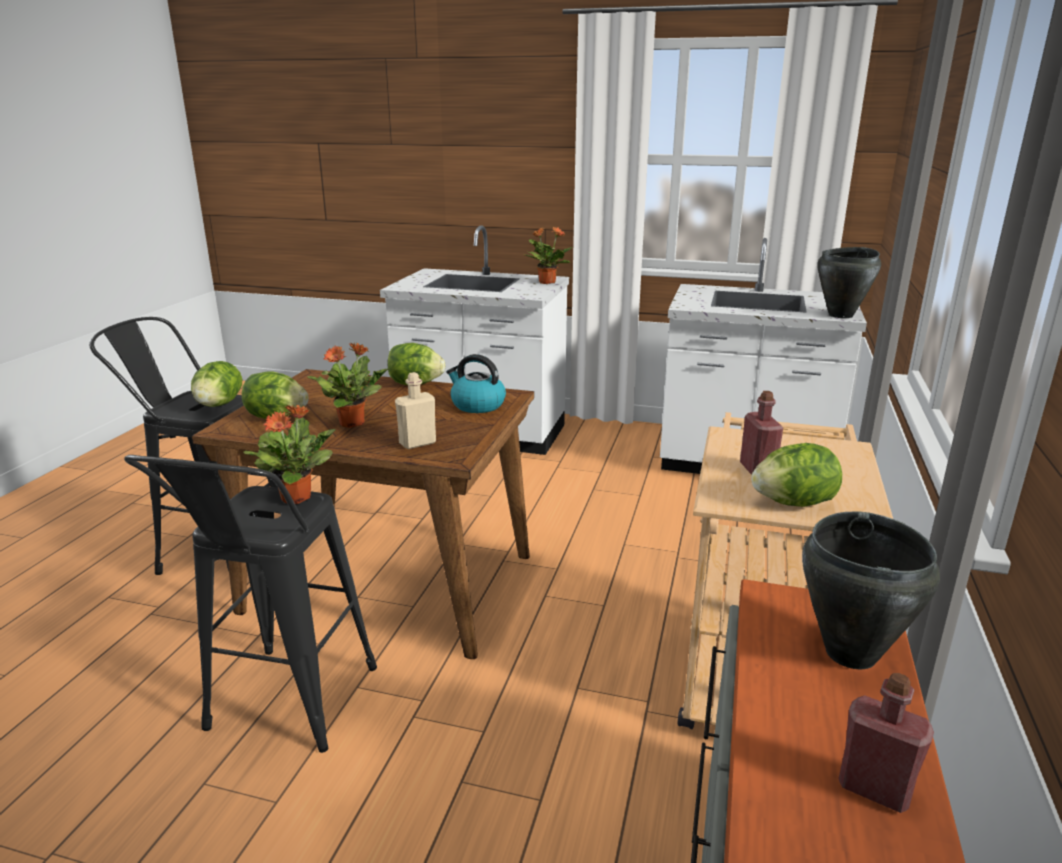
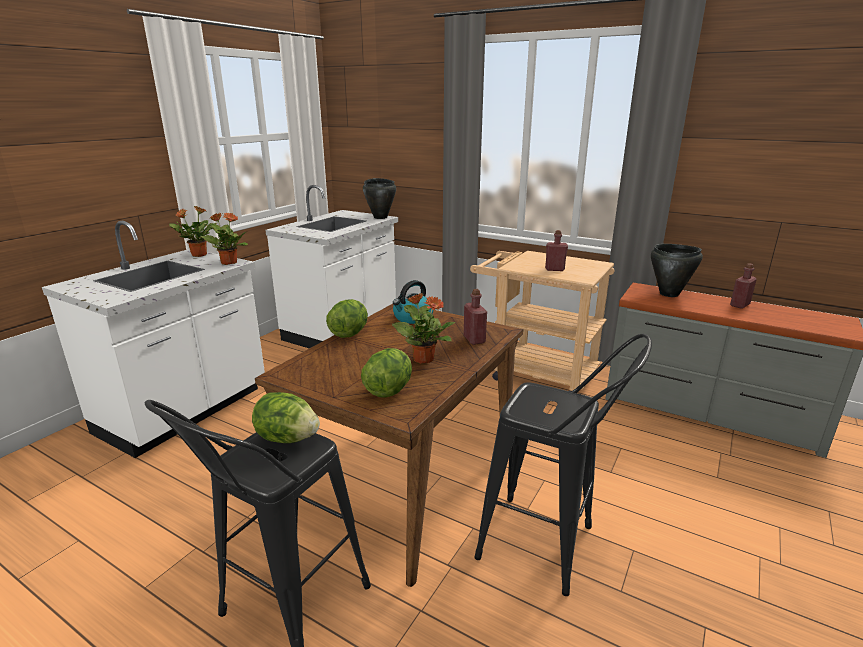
camera: 75 degrees left, 0 degrees up
potted plant [244,405,335,504] -> potted plant moved to [200,213,248,265]
beige bottle [395,372,436,449] -> red bottle [464,289,487,345]
lettuce [751,443,842,507] -> none

